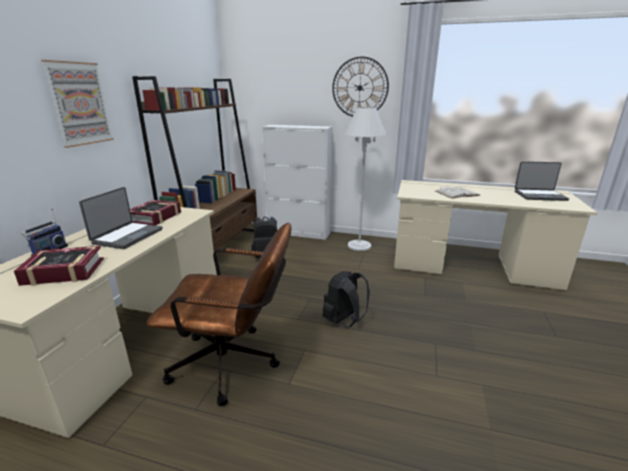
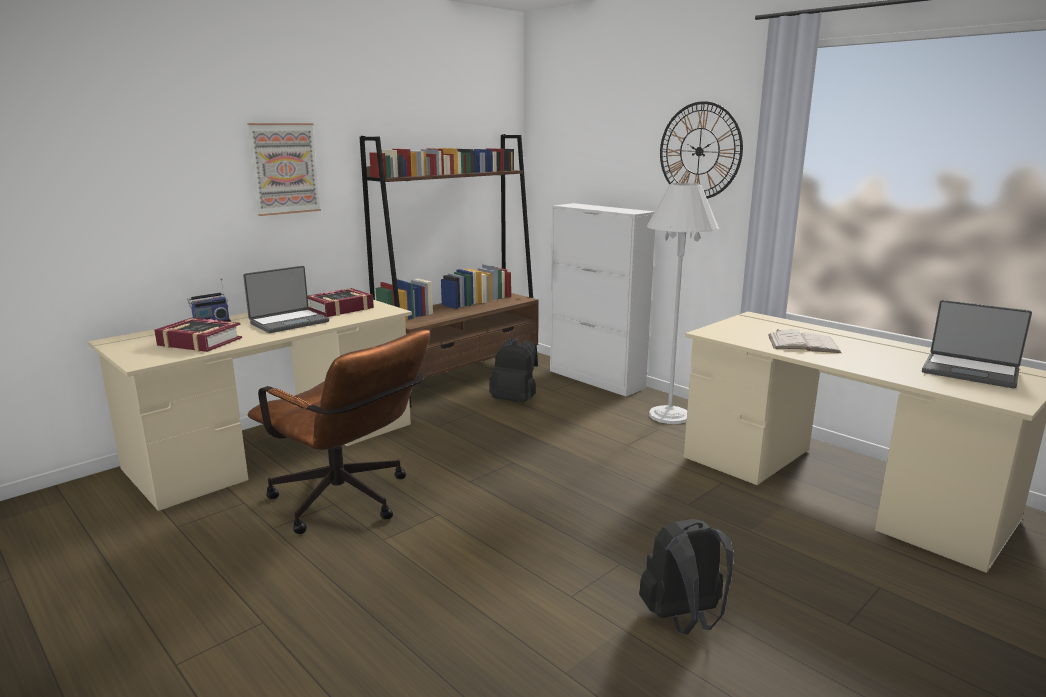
camera: 30 degrees right, 5 degrees down
black backpack [322,271,370,328] -> black backpack moved to [639,519,734,634]

